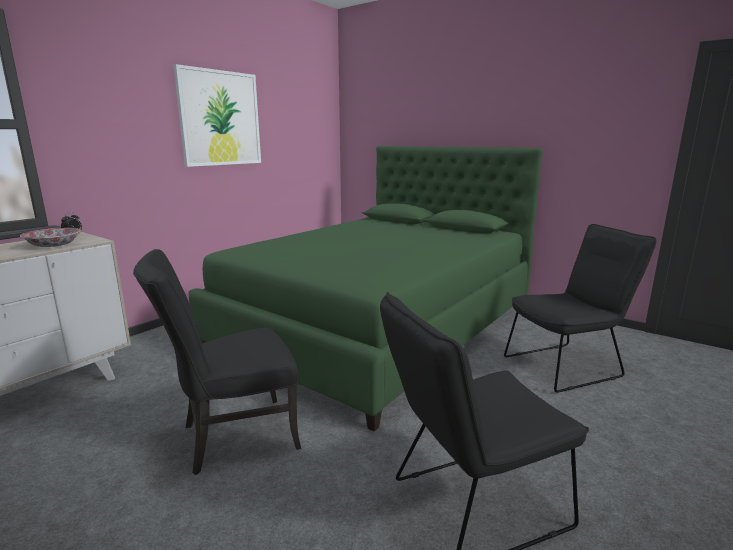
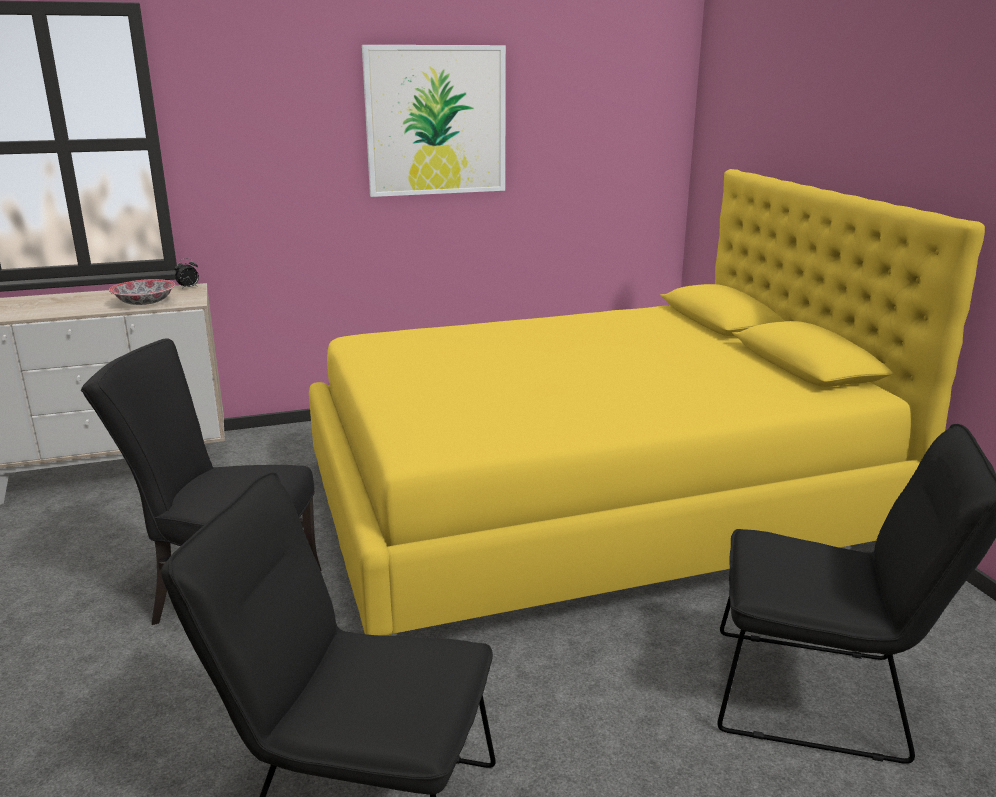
camera: 35 degrees right, 5 degrees up
green bed [188,146,543,431] -> yellow bed [309,169,985,636]

